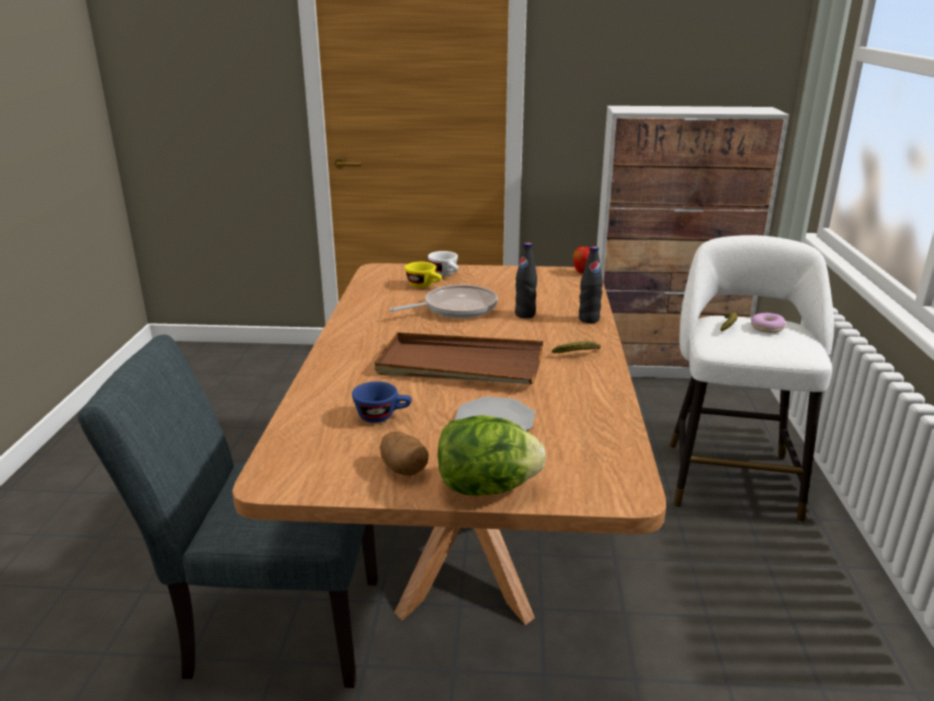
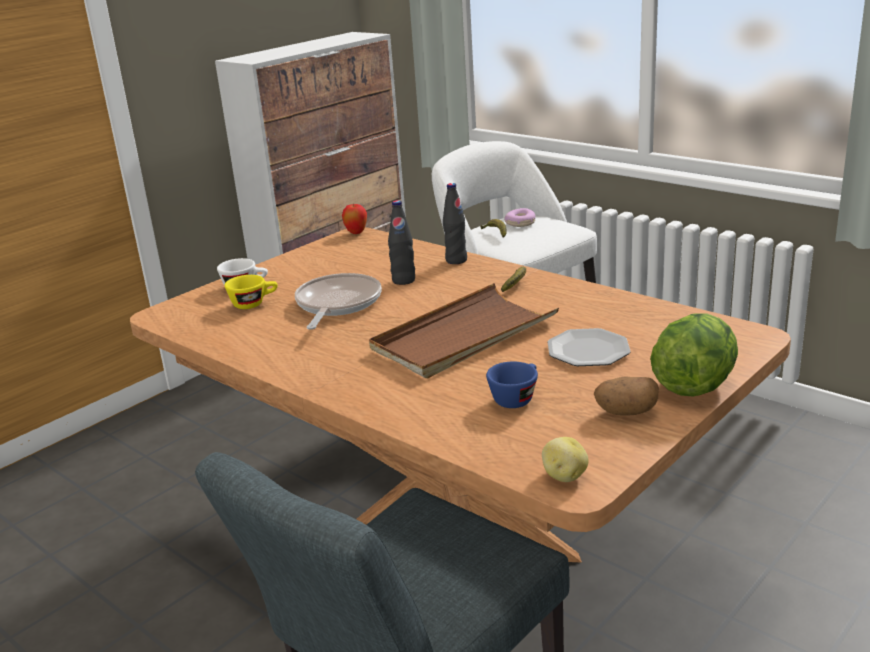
camera: 50 degrees left, 0 degrees up
none -> potato [542,437,589,482]

